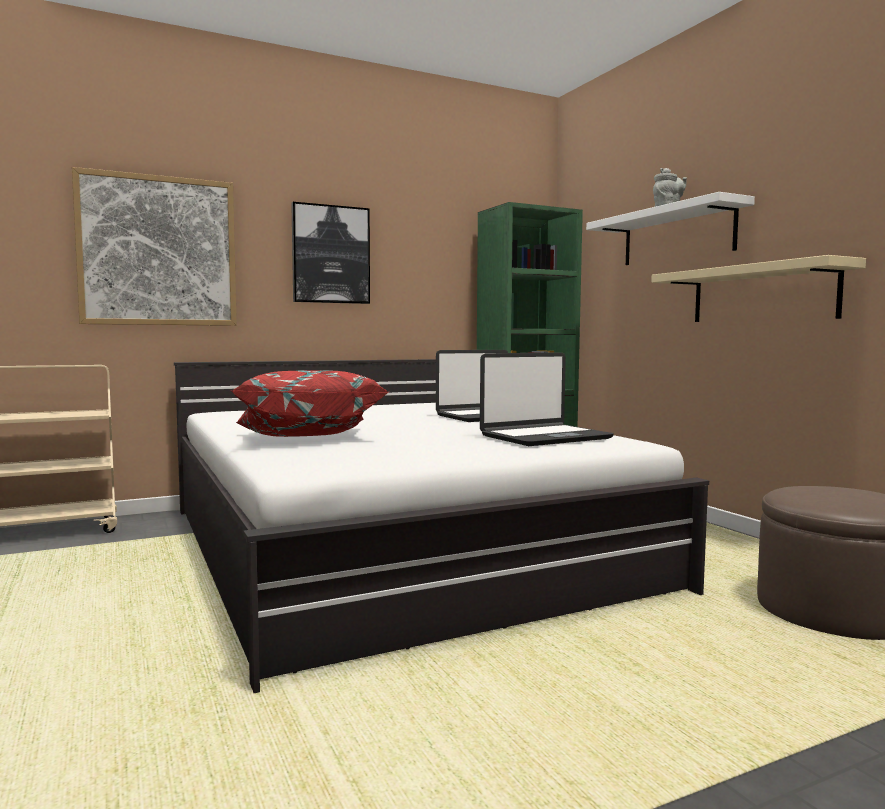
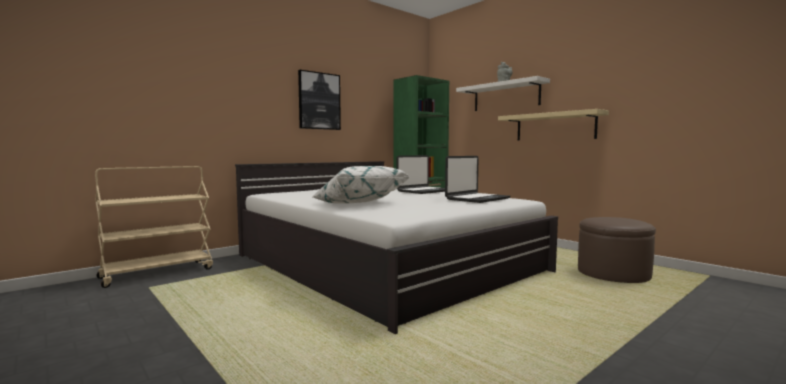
camera: 15 degrees left, 0 degrees up
picture [72,167,237,326] -> none
red pillow [232,371,389,437] -> white pillow [313,166,409,204]

